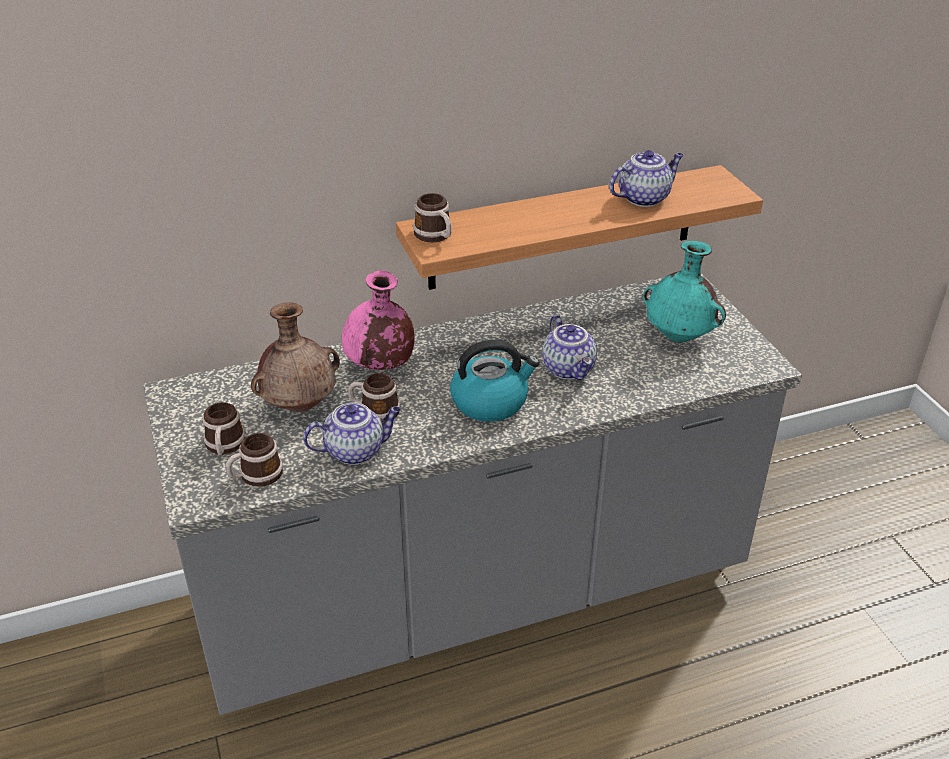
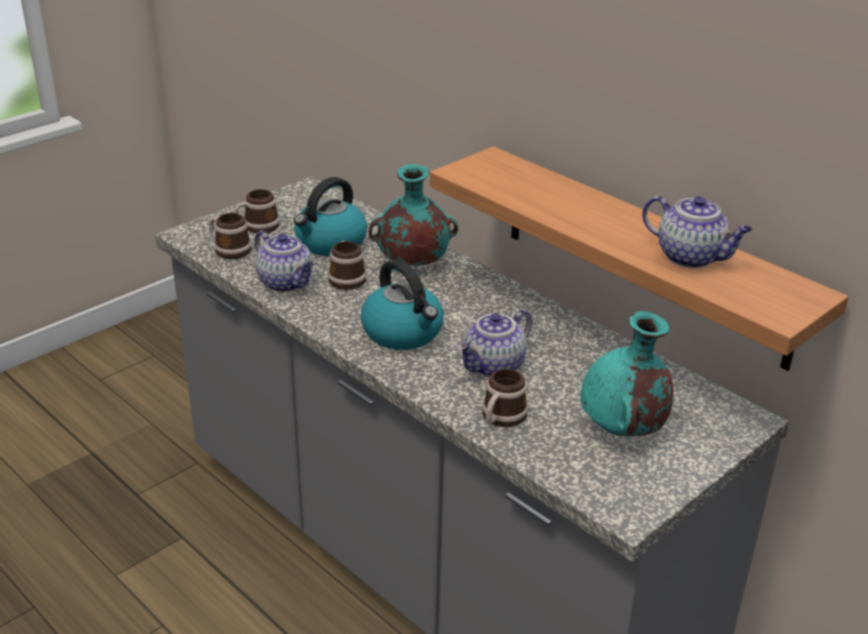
camera: 65 degrees right, 5 degrees down
brown vase [251,302,340,412] -> kettle [294,177,367,256]
pink vase [342,271,415,370] -> turquoise vase [368,164,458,266]
mug [413,193,452,242] -> mug moved to [482,369,528,427]

